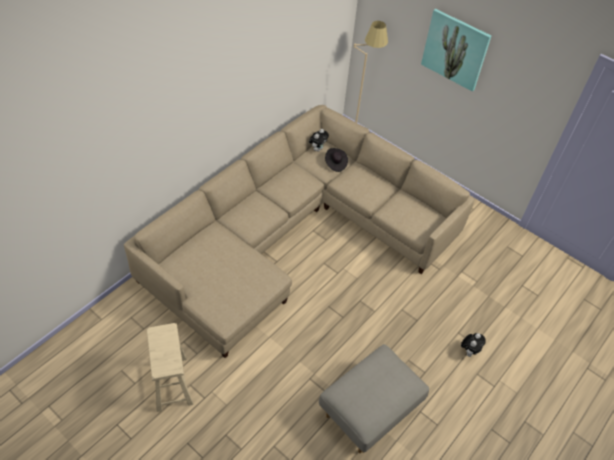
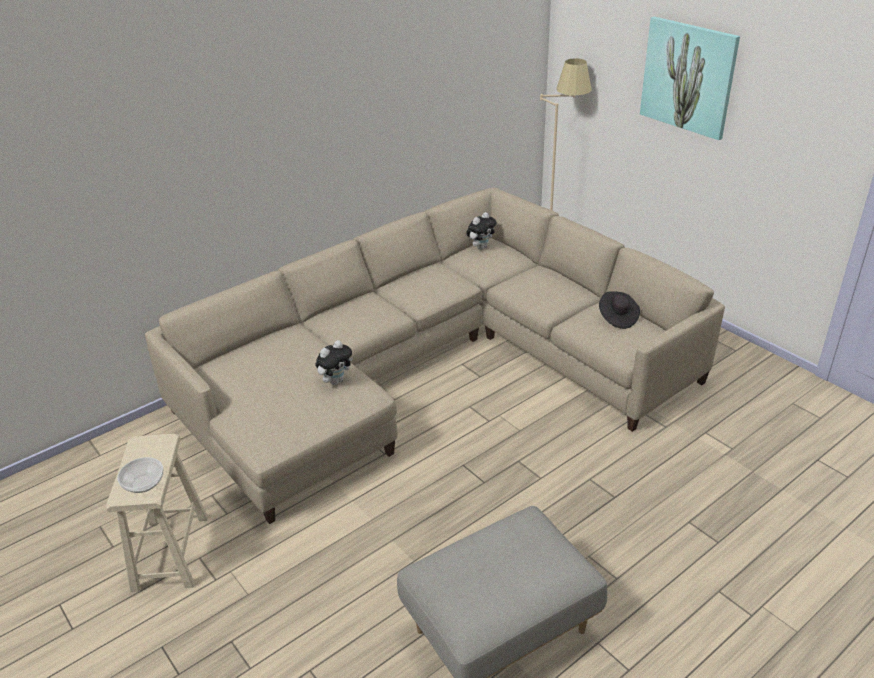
camera: 15 degrees right, 15 degrees down
black hat [325,148,348,172] -> black hat moved to [599,291,640,329]
plush toy [461,333,486,357] -> plush toy moved to [315,340,353,385]
none -> bowl [117,457,163,493]

